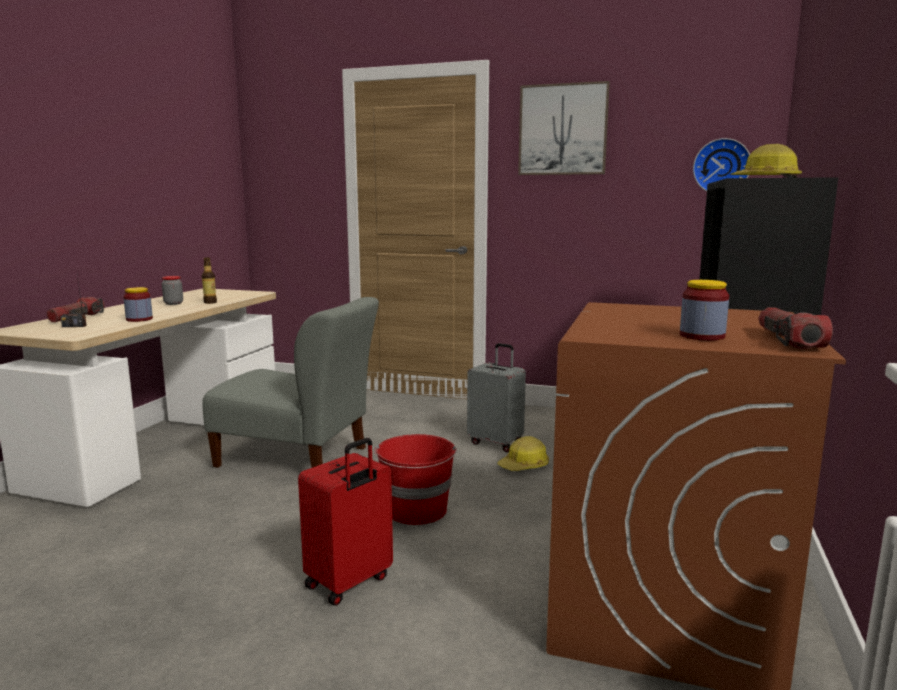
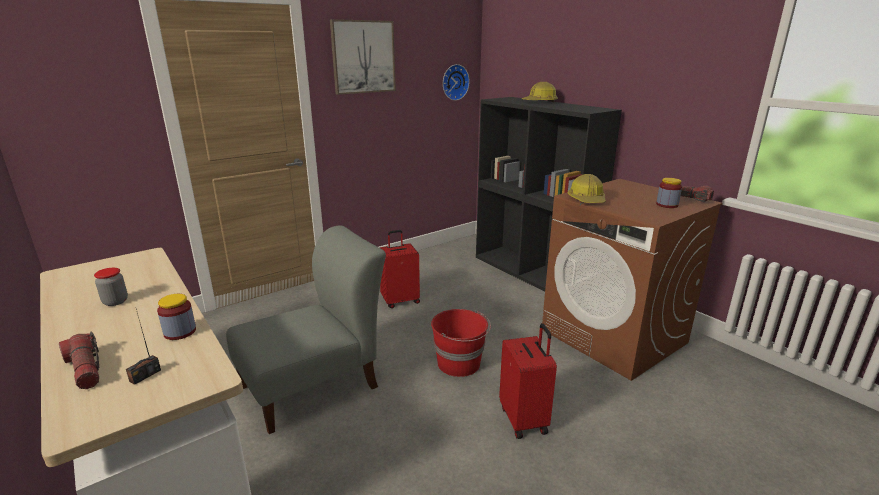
camera: 55 degrees left, 10 degrees up
bottle [202,257,217,304] -> none
grey suitcase [467,343,526,452] -> red suitcase [380,230,420,308]
hard hat [497,436,549,471] -> hard hat moved to [568,174,606,203]

